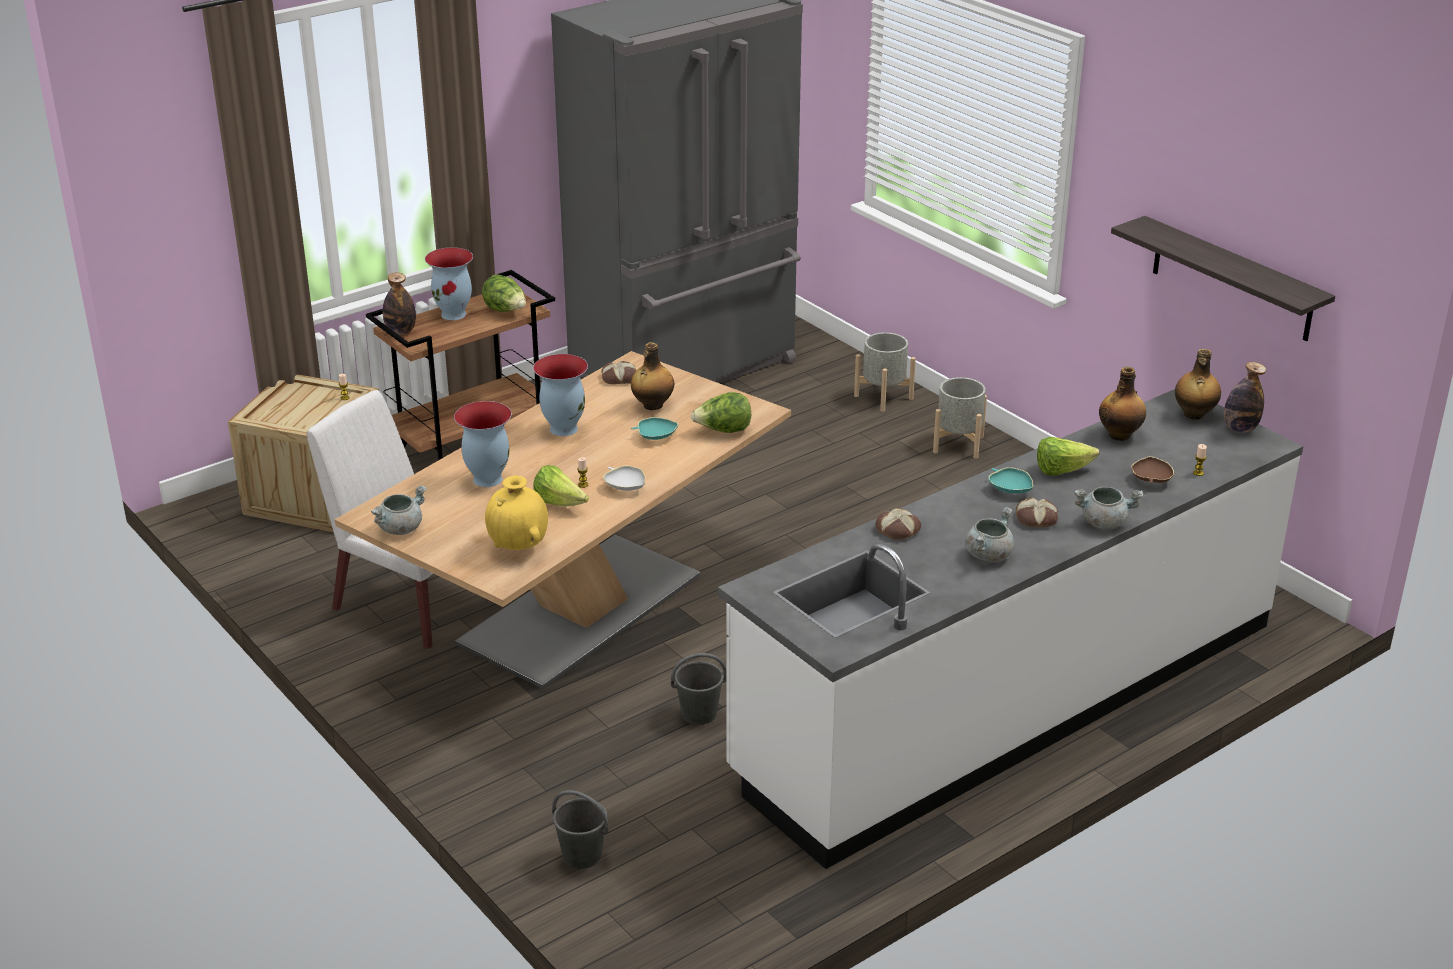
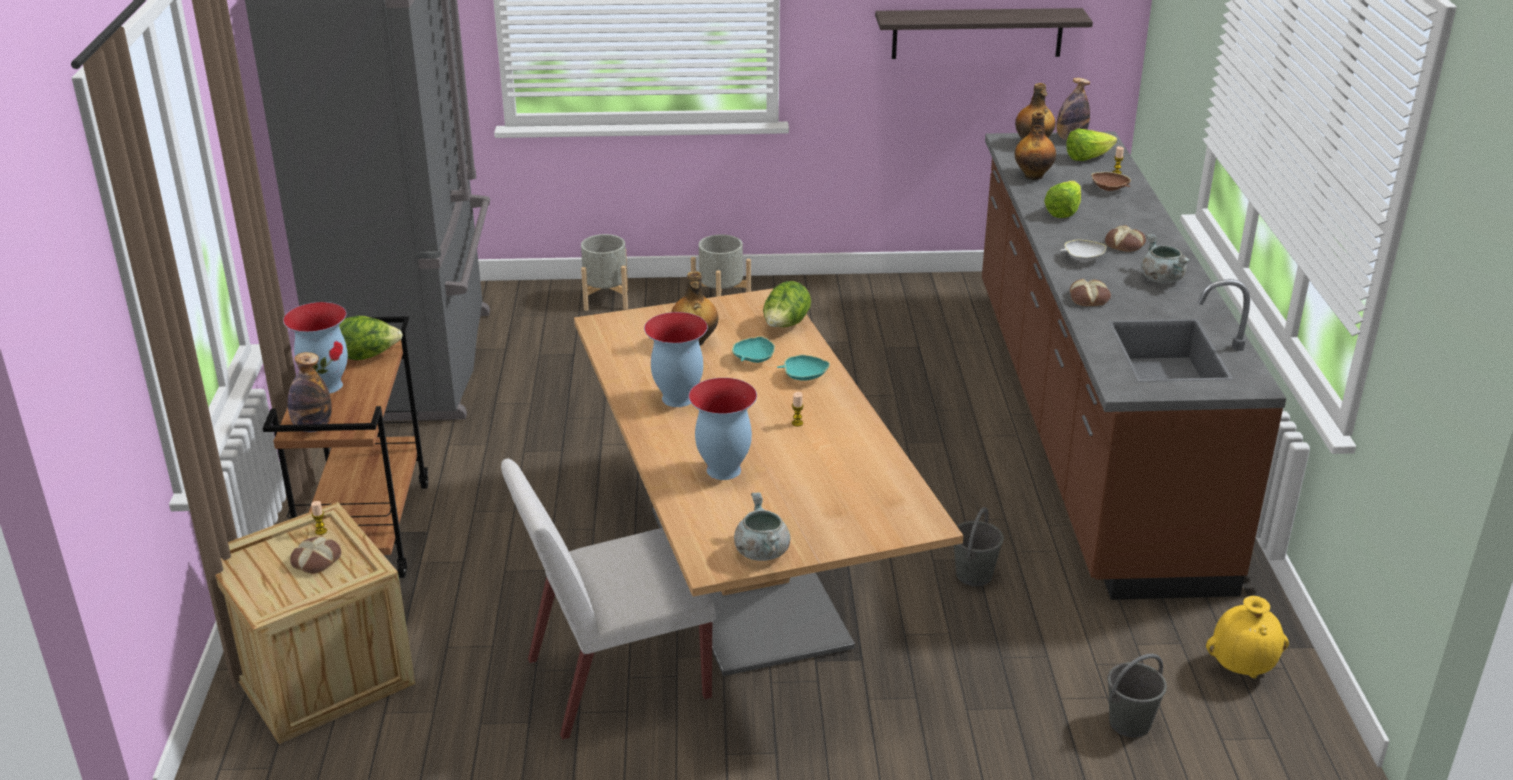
camera: 55 degrees left, 0 degrees up
yellow vase [485,475,548,550] -> yellow vase moved to [1206,596,1289,678]
lettuce [534,465,589,506] -> lettuce moved to [1066,129,1117,161]
bread [601,361,636,384] -> bread moved to [290,537,341,574]
white bowl [603,466,645,491] -> white bowl moved to [1060,239,1107,262]
white counter [718,389,1303,869] -> brown counter [982,131,1286,600]
turquoise bowl [988,467,1033,494] -> turquoise bowl moved to [777,355,830,381]
grey cooking pot [1074,487,1143,529] -> none

